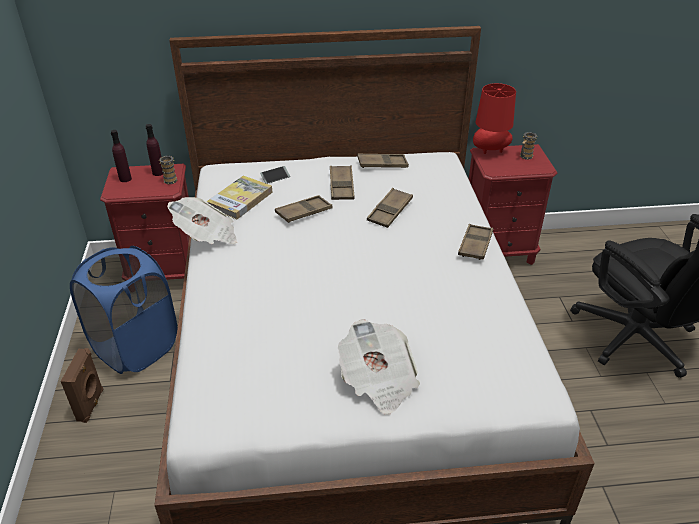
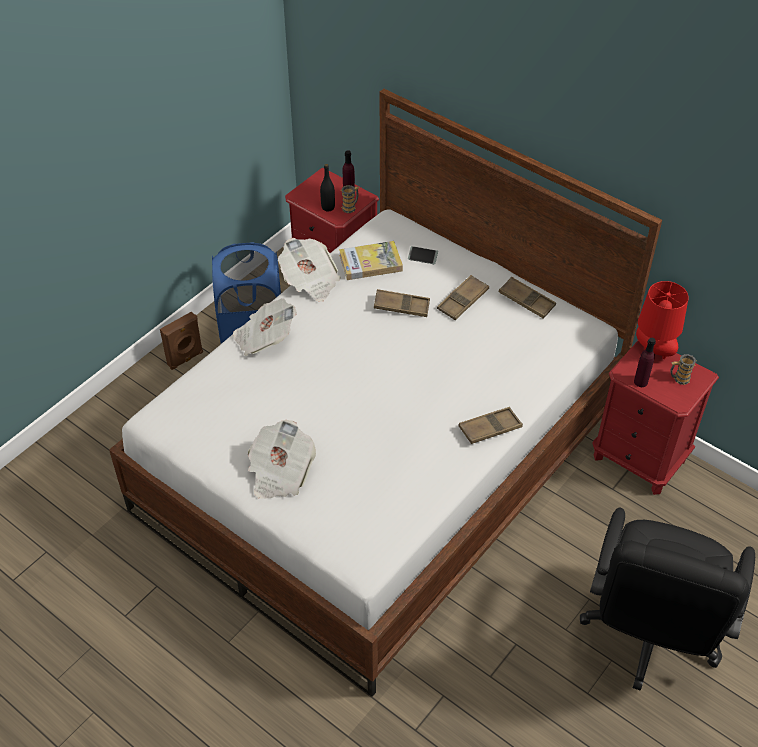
camera: 45 degrees right, 10 degrees up
purple bottle [111,130,132,182] -> purple bottle moved to [634,338,656,387]
brown tray [367,188,413,228] -> none
none -> newspaper [232,298,297,356]
none -> black bottle [320,164,335,211]

